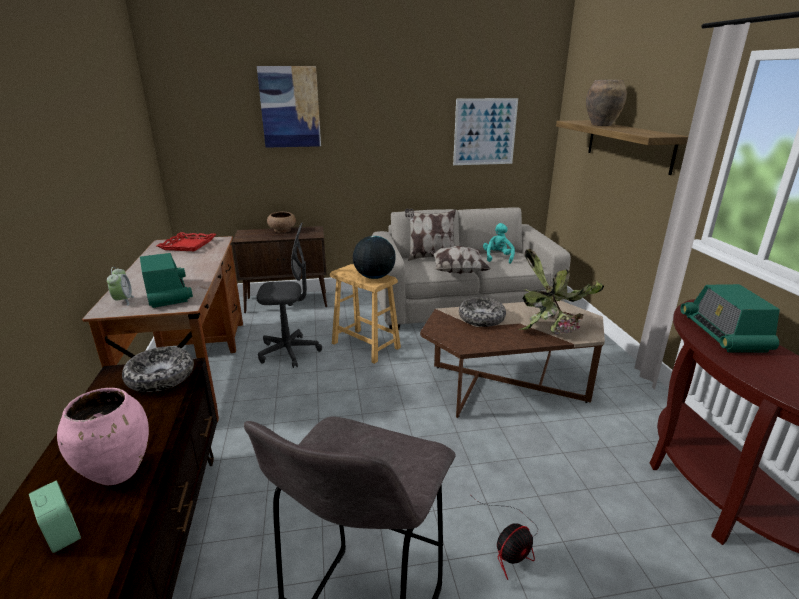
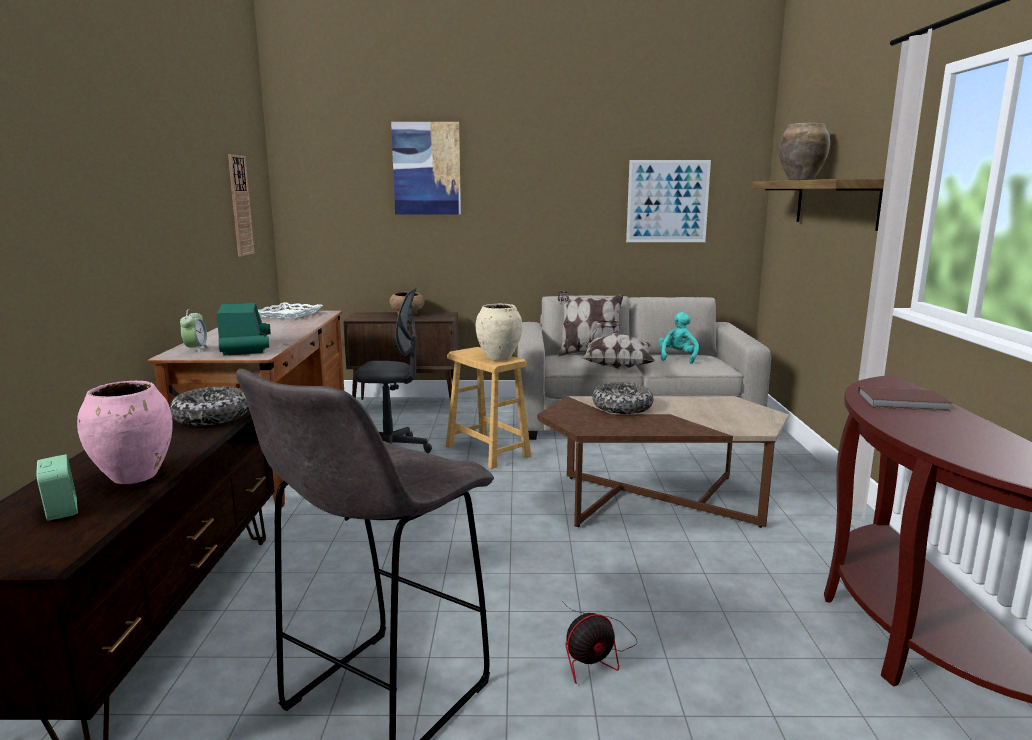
camera: 10 degrees right, 10 degrees down
red tray [156,232,216,251] -> white tray [258,303,323,320]
globe [353,236,396,279] -> beige vase [476,304,522,361]
potted plant [518,249,604,335] -> none
radio [681,284,780,353] -> brown book [858,387,952,411]
none -> wall clock [228,154,255,257]

